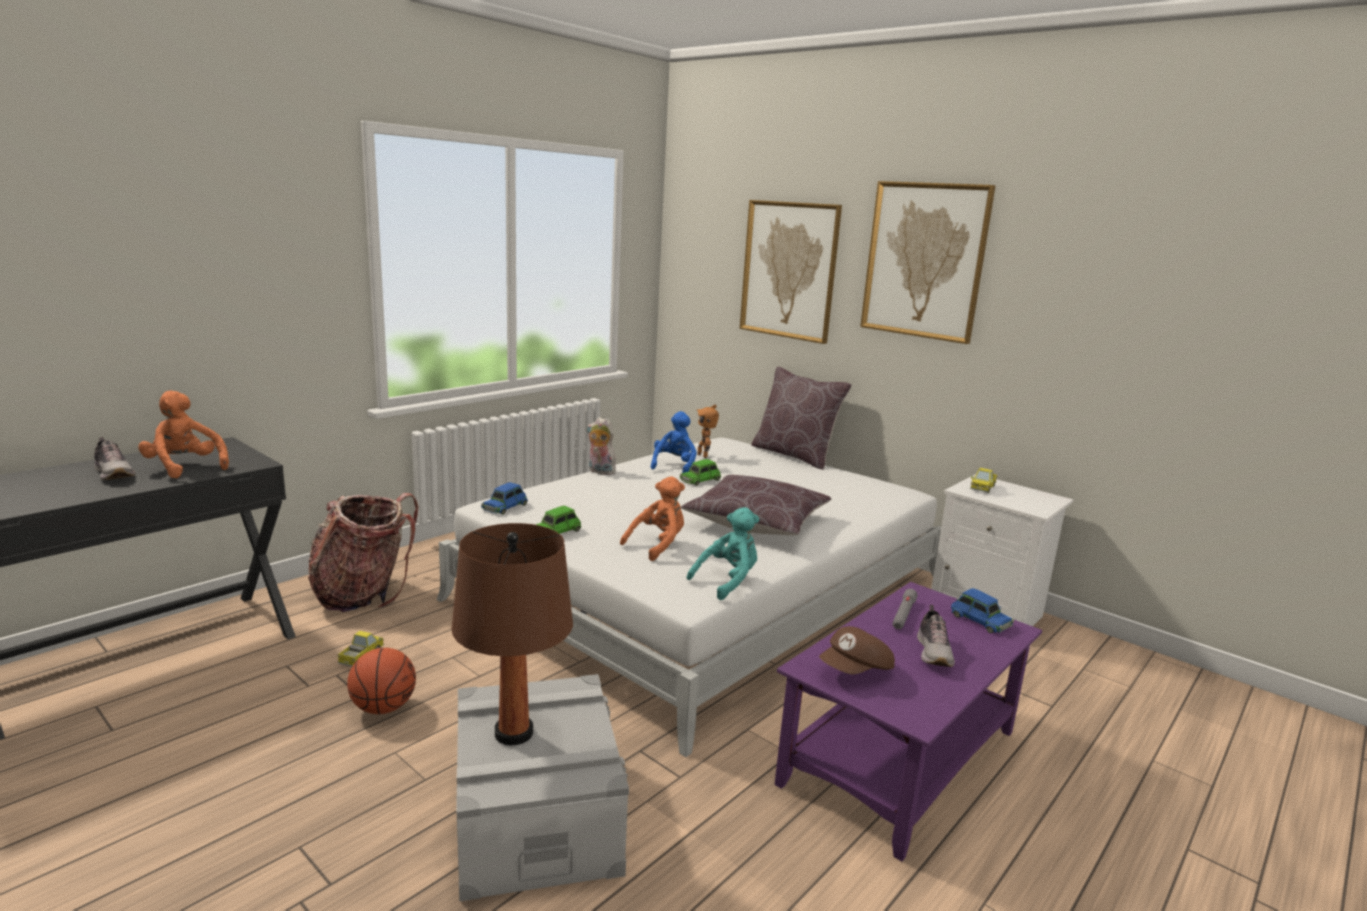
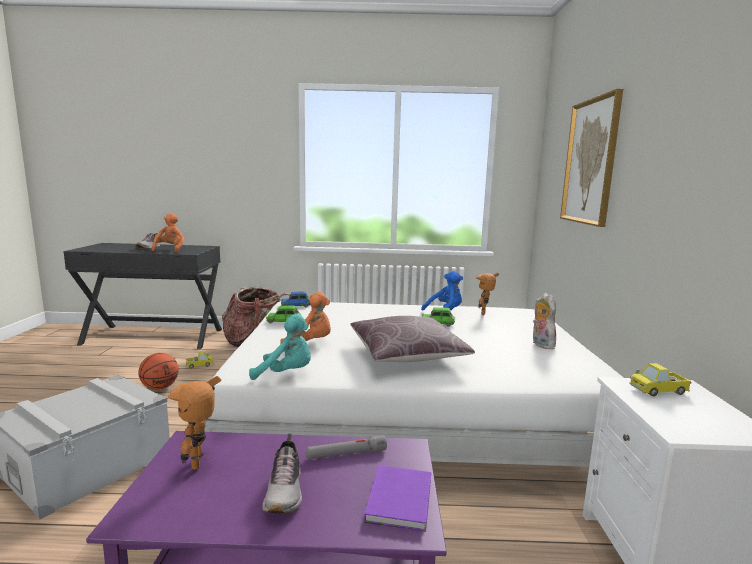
camera: 50 degrees right, 5 degrees down
brown table lamp [451,523,573,745] -> none
plush toy [586,417,616,475] -> plush toy moved to [533,293,558,349]
brown pillow [751,367,852,470] -> none
brown cap [819,626,895,674] -> toy robot [168,376,221,470]
picture [860,181,996,344] -> none
shoe [917,605,955,667] -> shoe turned 60 degrees counterclockwise [262,434,302,514]
blue toy car [951,588,1014,633] -> purple book [364,465,431,532]

